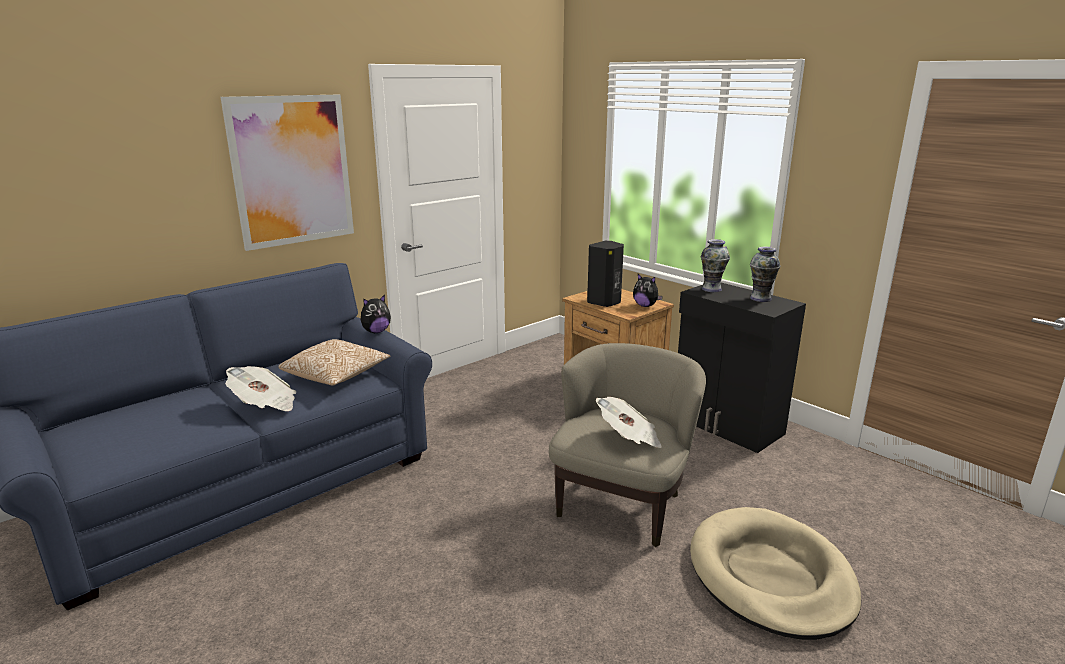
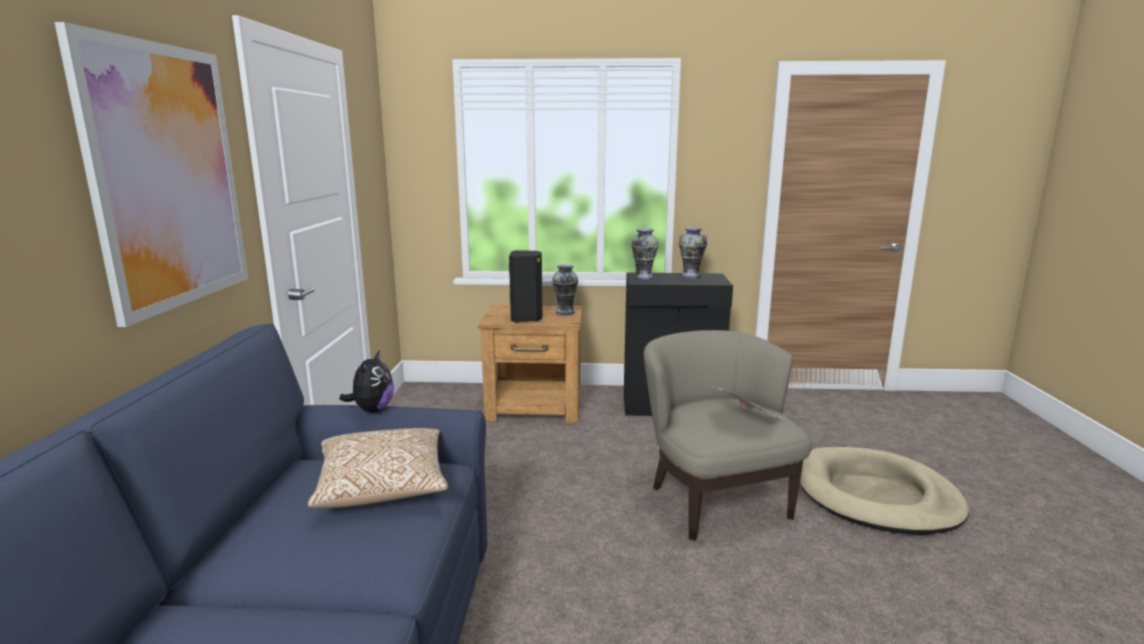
camera: 45 degrees left, 5 degrees down
newspaper [225,366,296,411] -> none
plush toy [633,274,663,307] -> vase [552,264,579,315]

